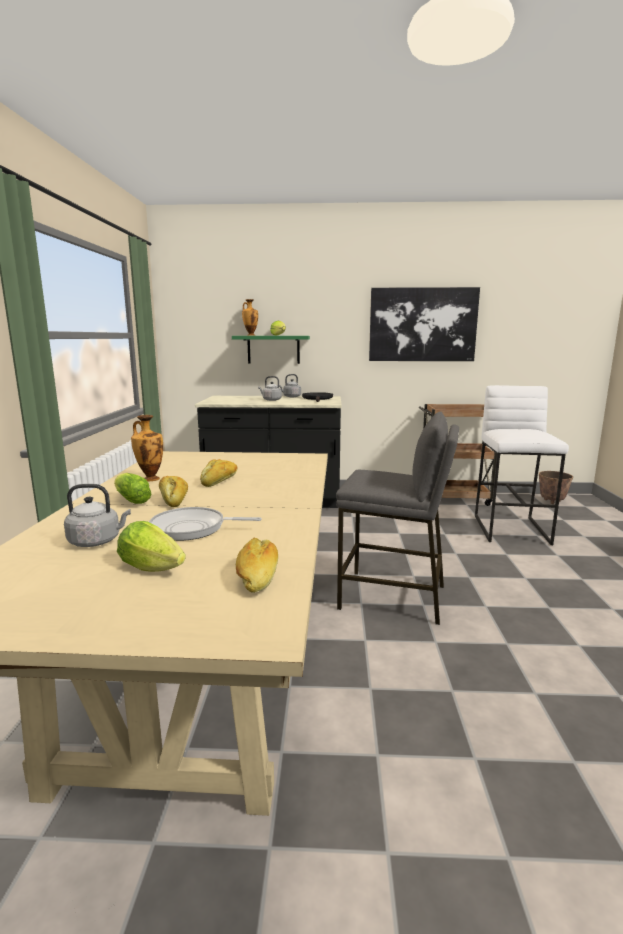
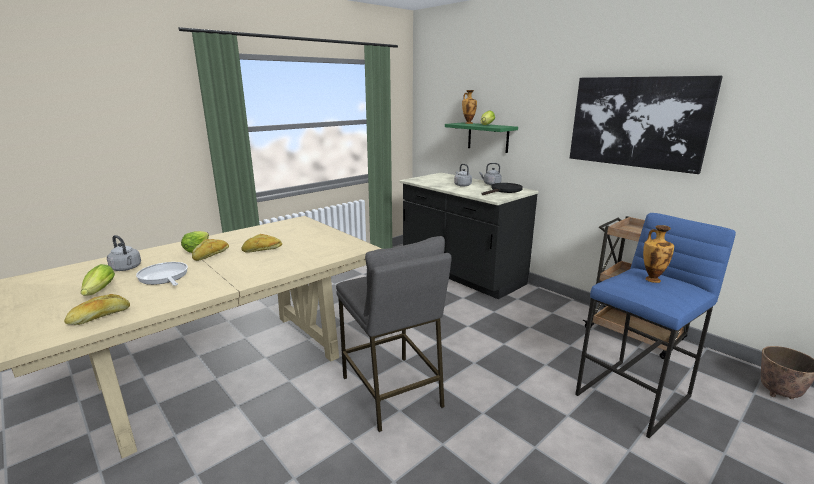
camera: 45 degrees right, 5 degrees up
vase [131,415,163,481] -> vase moved to [643,225,674,283]
white stool [475,385,569,545] -> blue stool [575,213,736,438]

